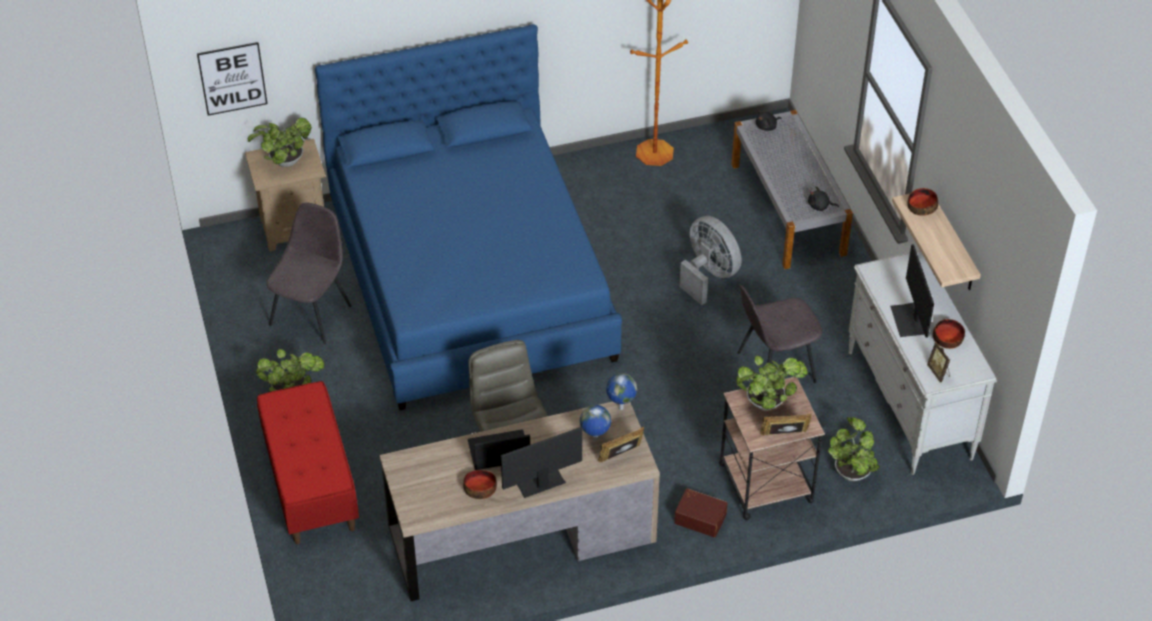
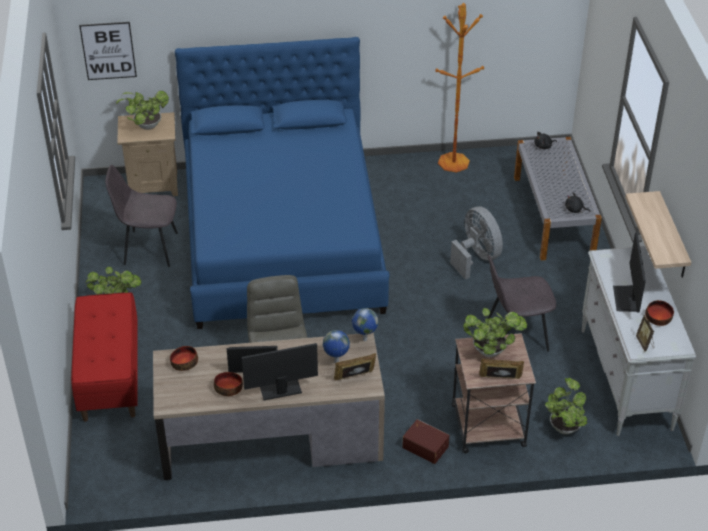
camera: 10 degrees right, 5 degrees down
grey chair [266,202,351,344] -> grey chair turned 120 degrees counterclockwise [105,165,178,267]
bowl [907,188,938,216] -> bowl moved to [170,346,198,371]

